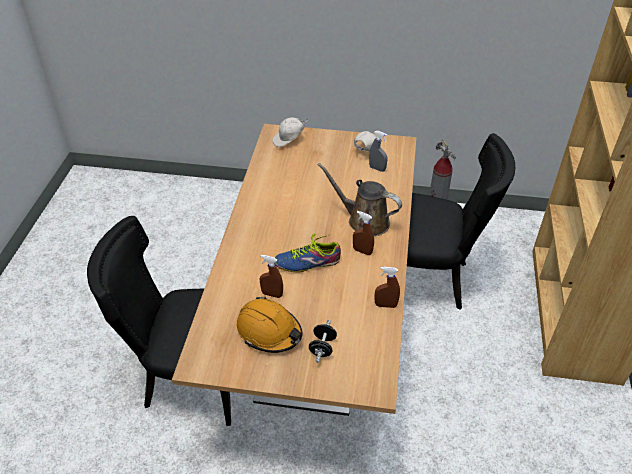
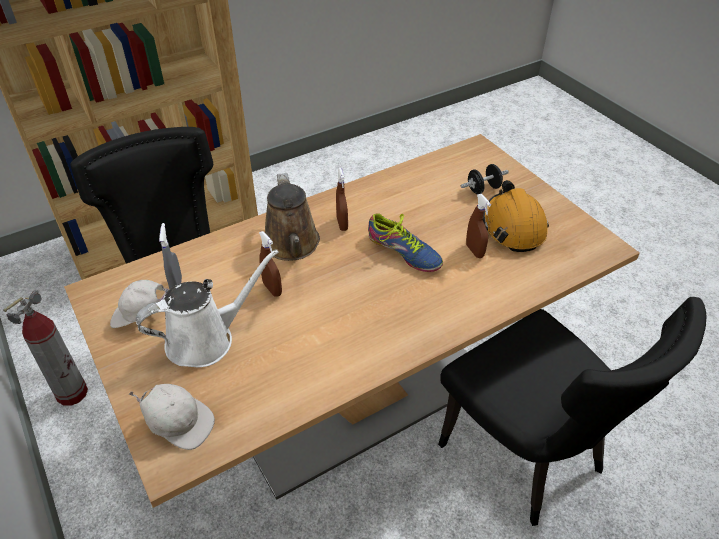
camera: 130 degrees left, 0 degrees up
brown spray bottle [374,267,400,308] -> brown spray bottle moved to [259,231,282,297]
none -> white watering can [136,249,279,367]

